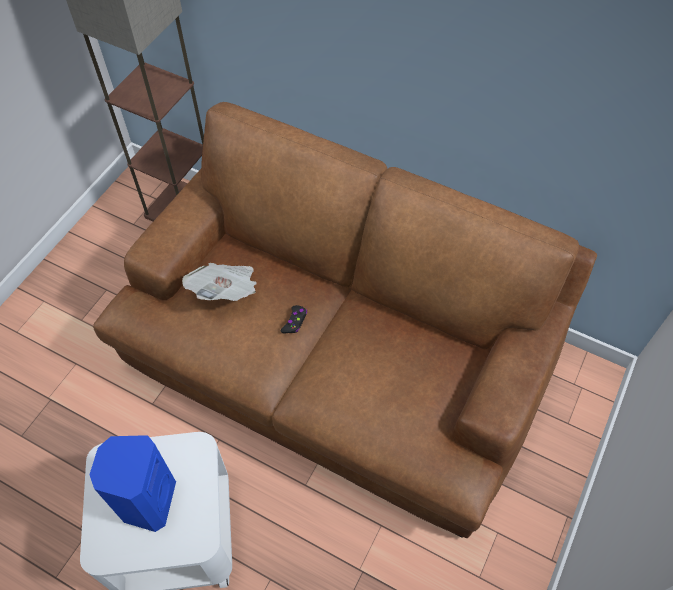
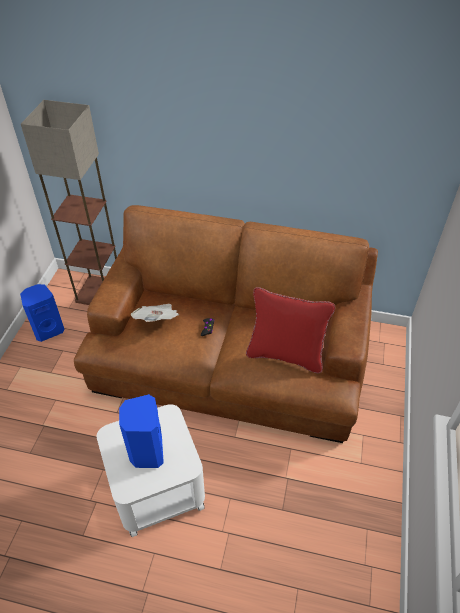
camera: 15 degrees left, 10 degrees down
none -> blue speaker [20,284,64,342]
none -> red pillow [246,287,335,373]

